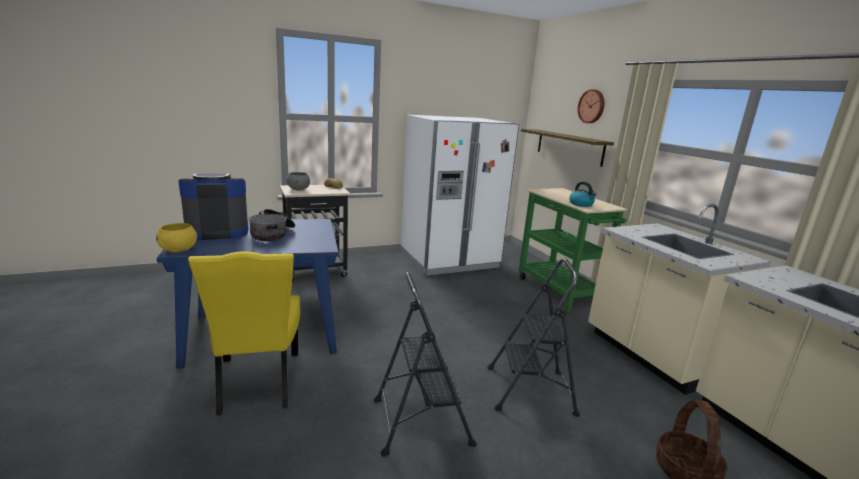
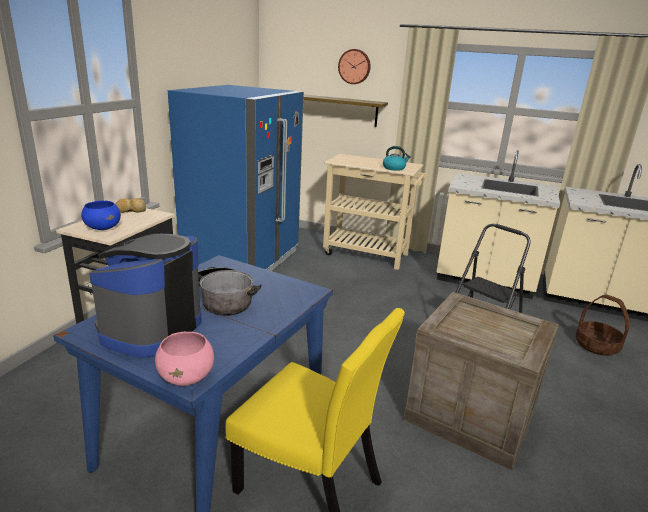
camera: 45 degrees left, 5 degrees up
yellow bowl [156,223,197,252] -> pink bowl [155,332,214,386]
grey bowl [286,172,310,191] -> blue bowl [81,200,121,230]
black step ladder [374,272,477,457] -> crate [403,292,559,470]
white fridge [400,115,519,276] -> blue fridge [168,85,304,271]
green cart [519,188,628,311] -> beige cart [323,154,428,270]

